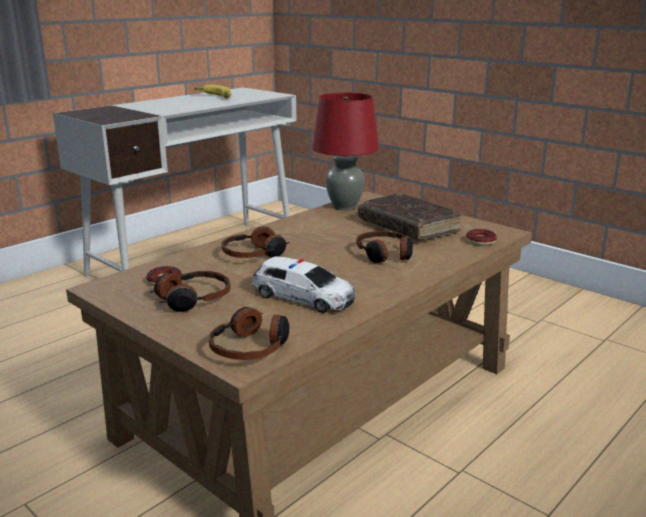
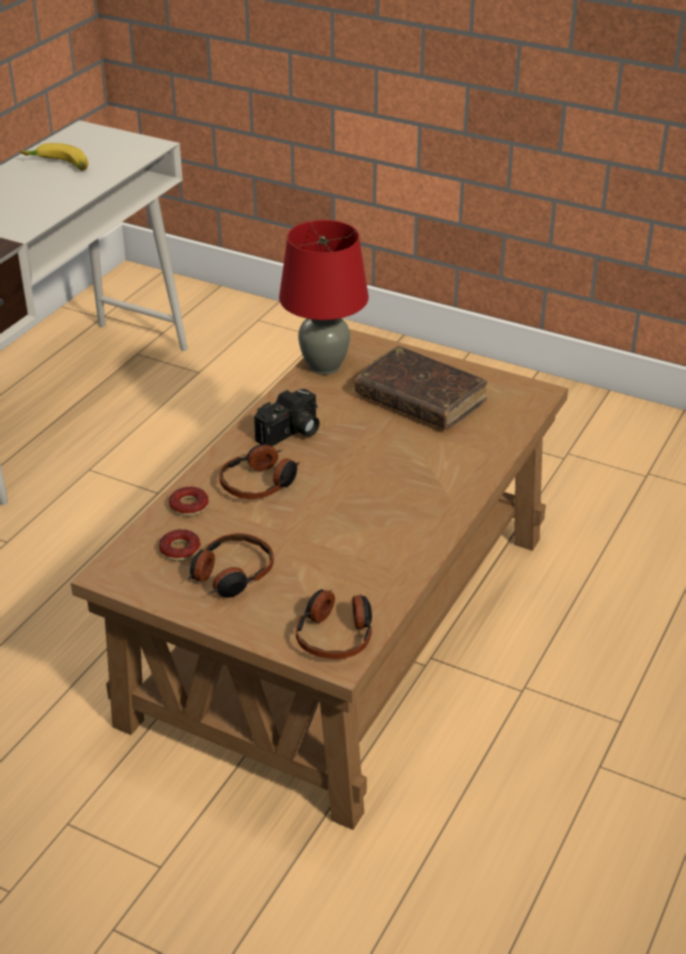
camera: 15 degrees left, 15 degrees up
toy car [252,256,355,313] -> none
headphones [356,231,413,263] -> none
donut [466,229,497,246] -> donut moved to [169,486,209,516]
none -> camera [254,389,320,446]

